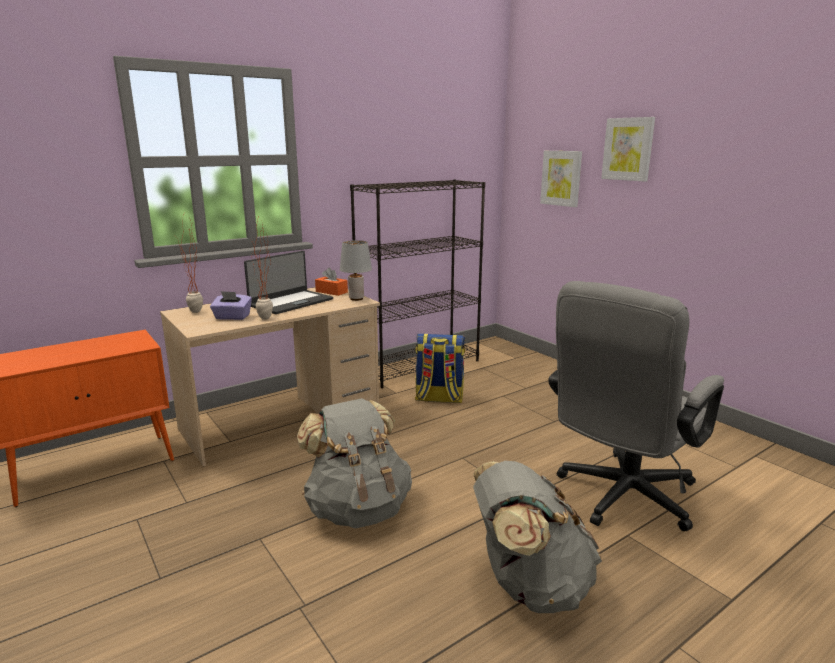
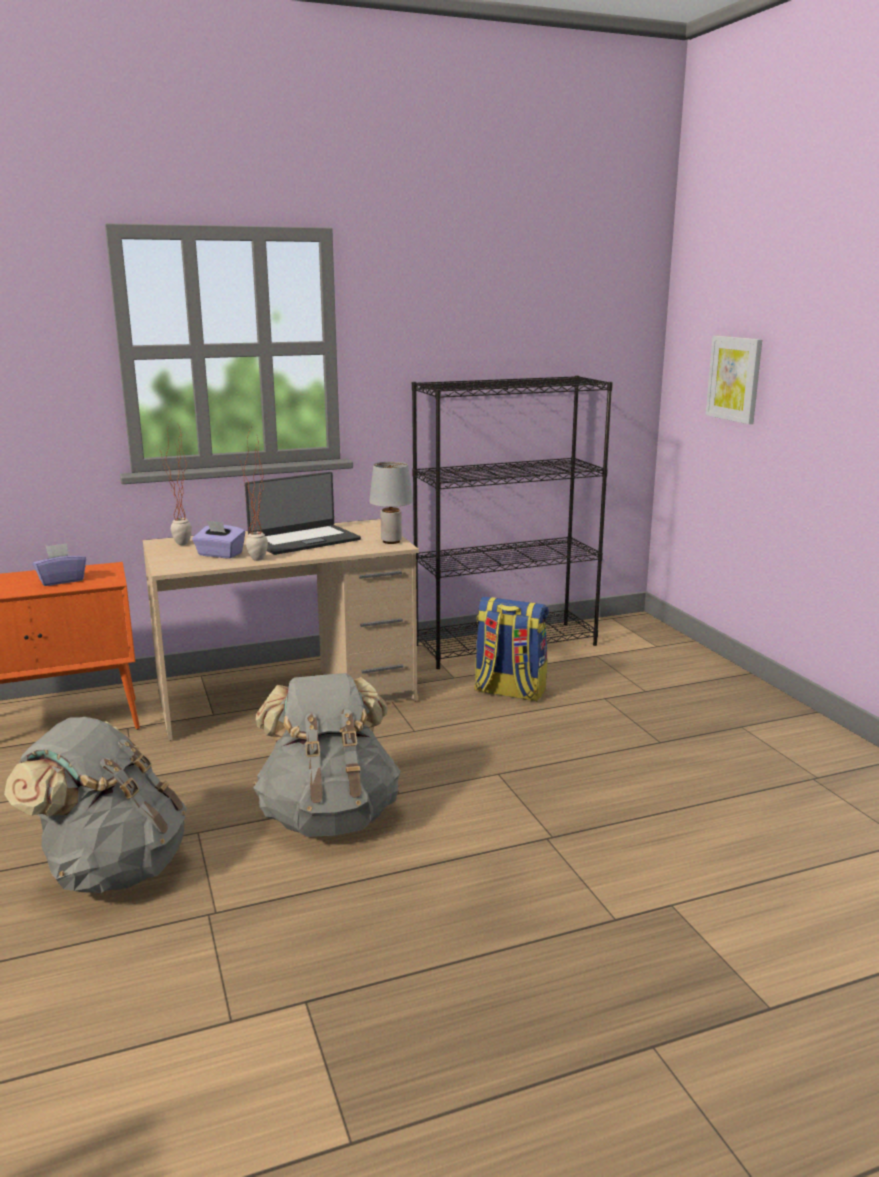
camera: 15 degrees right, 0 degrees up
orange tissue box [315,268,348,296] -> none
grey backpack [473,461,602,613] -> grey backpack moved to [4,717,187,893]
grey office chair [548,281,724,531] -> none
picture [601,117,655,182] -> none
none -> purple tissue box [33,543,86,586]

